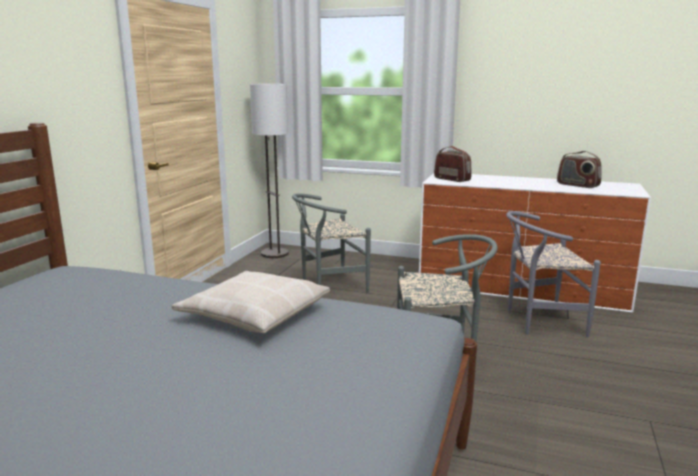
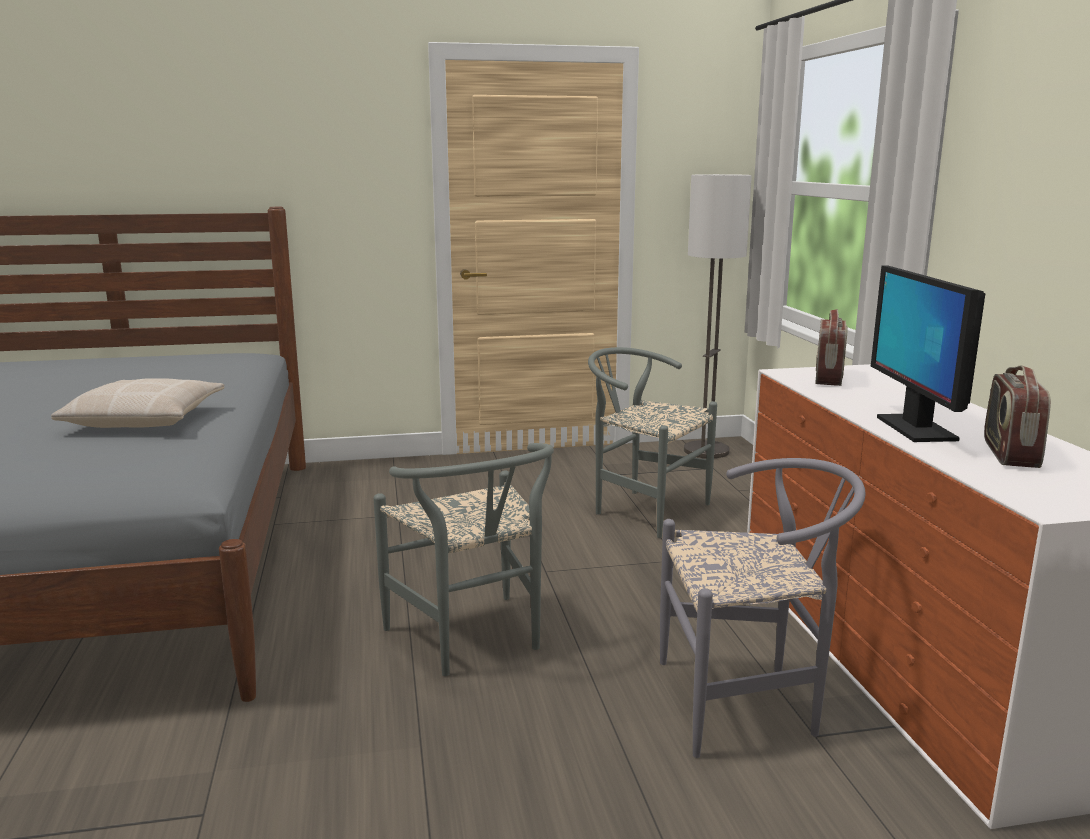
camera: 60 degrees right, 0 degrees up
grey chair [506,211,601,338] -> grey chair turned 120 degrees clockwise [660,458,866,758]
none -> monitor [871,265,985,442]

